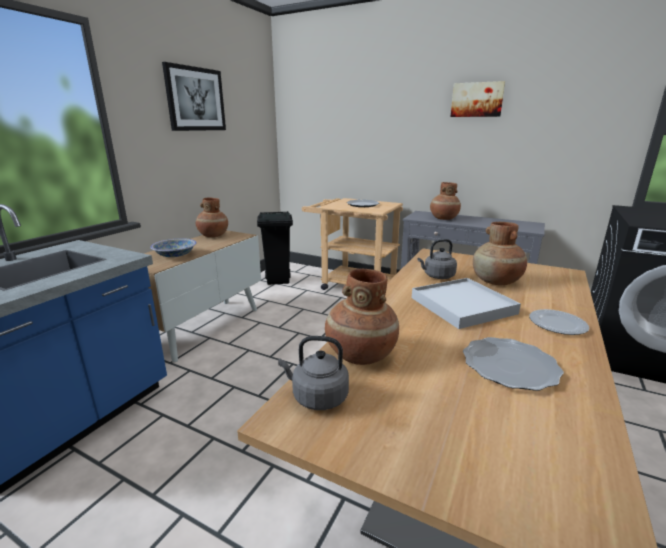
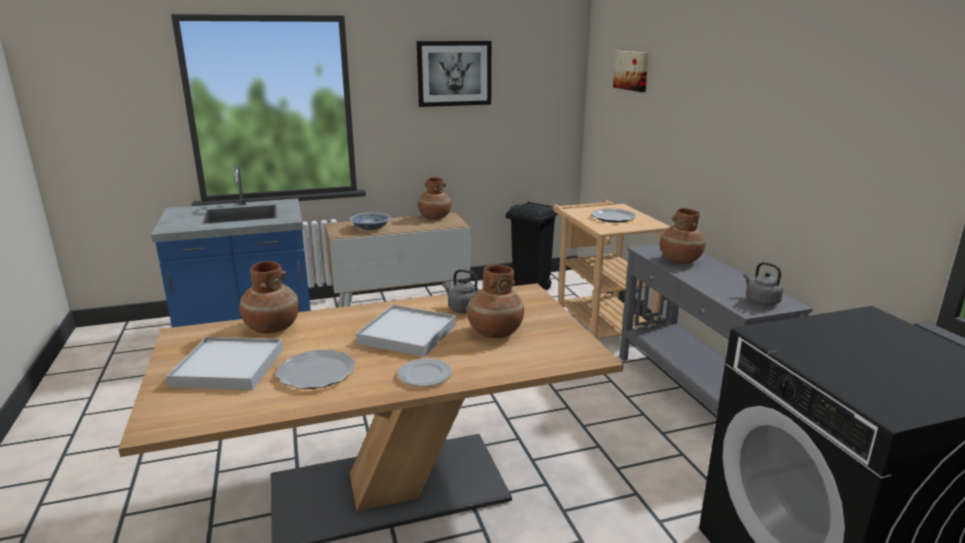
camera: 45 degrees right, 0 degrees up
grey kettle [278,336,349,410] -> grey kettle moved to [743,262,783,306]
picture [450,81,505,117] -> picture moved to [613,51,649,92]
none -> white tray [167,337,283,390]

